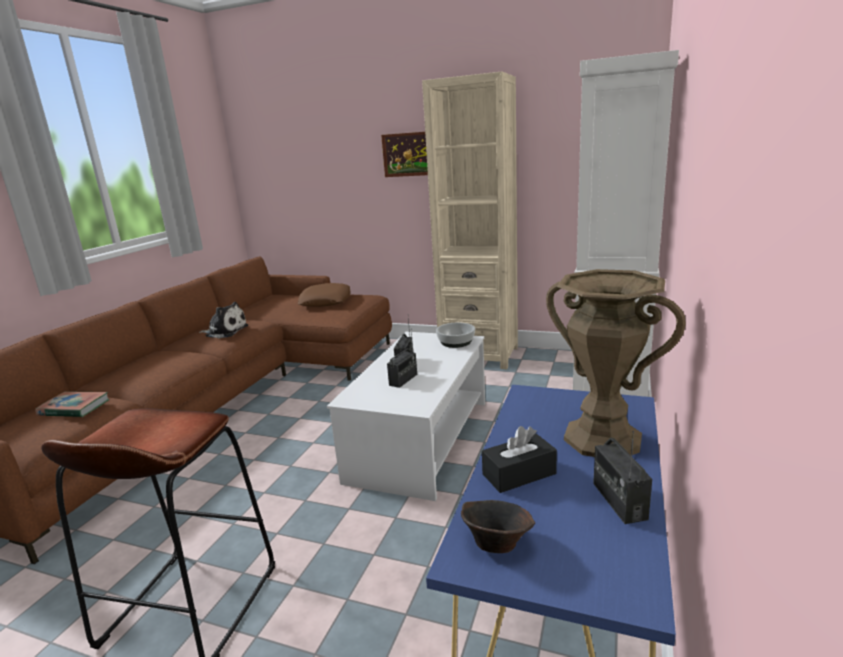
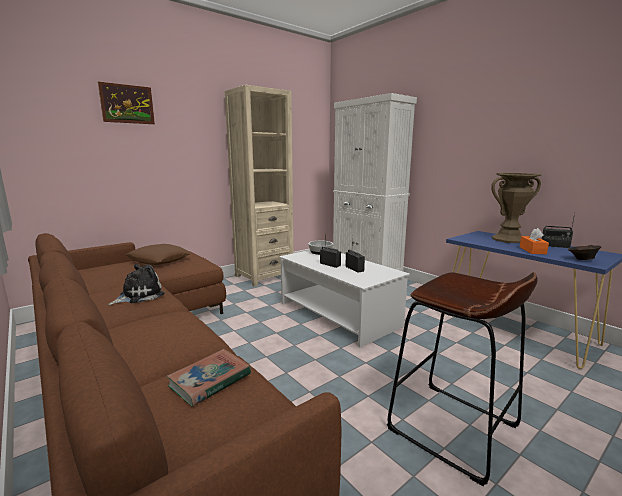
camera: 60 degrees left, 5 degrees down
picture [381,132,428,177] -> picture moved to [98,82,155,124]
black tissue box [482,426,557,493] -> orange tissue box [520,228,549,254]

